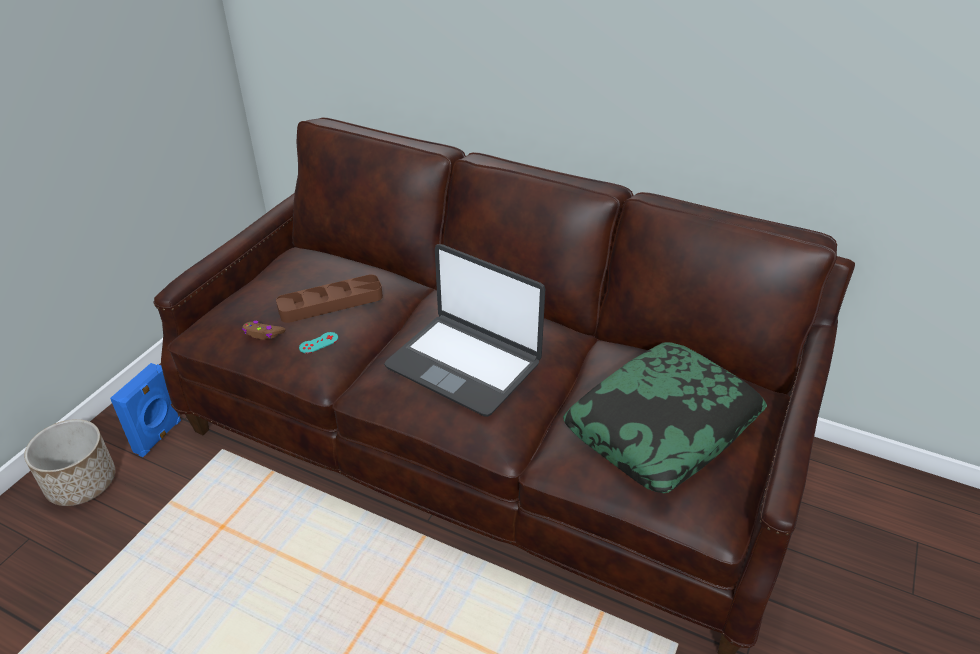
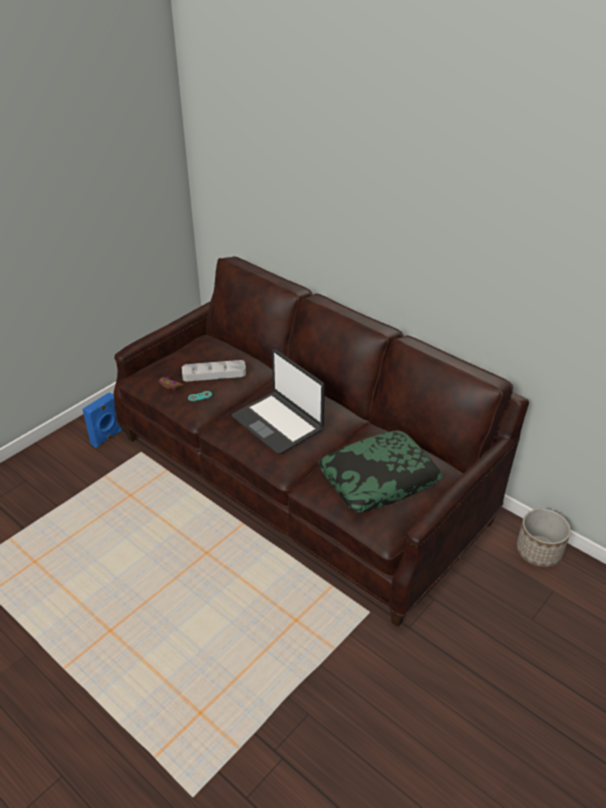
camera: 15 degrees right, 0 degrees up
planter [24,419,115,506] -> planter moved to [517,509,571,567]
brown tray [276,274,383,323] -> grey tray [182,360,246,382]

